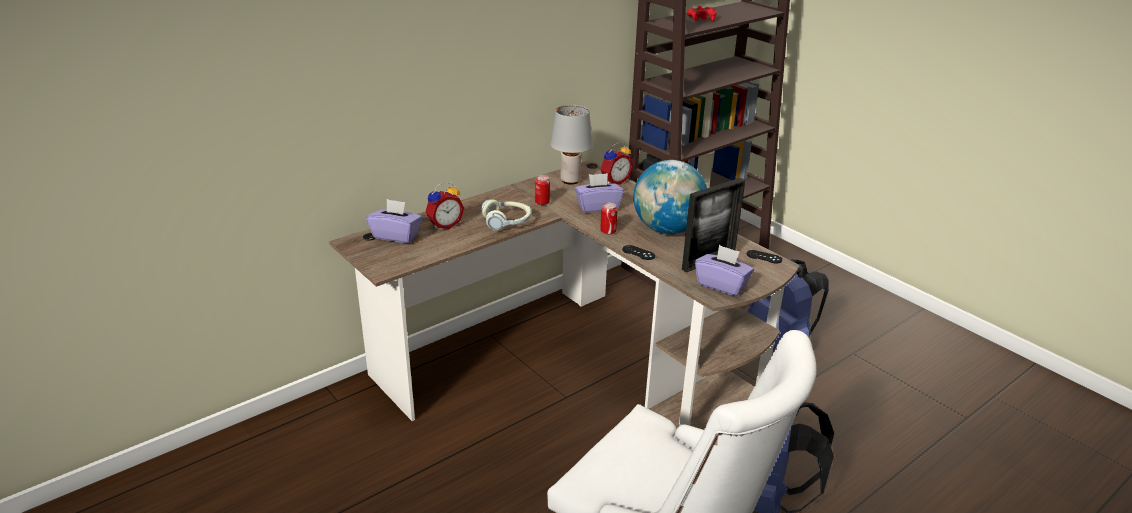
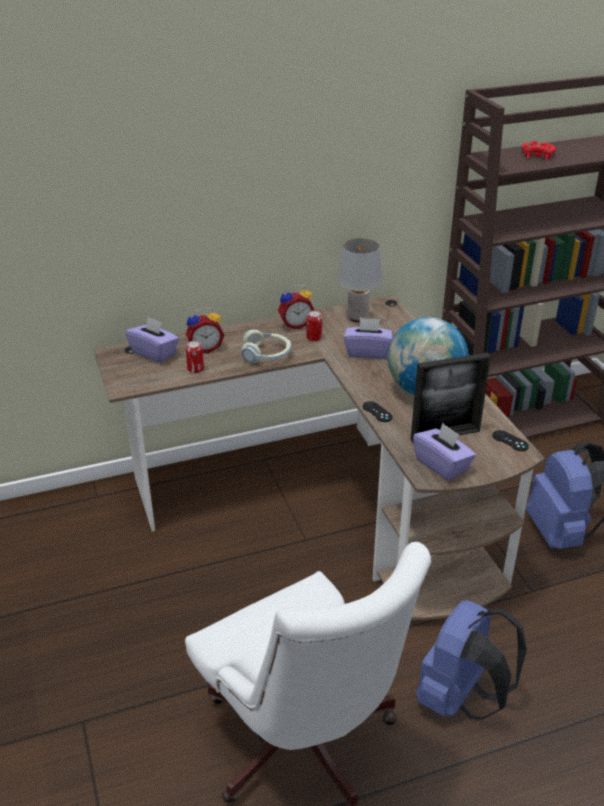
camera: 20 degrees right, 5 degrees up
alarm clock [600,142,633,185] -> alarm clock moved to [278,285,314,329]
can [600,203,617,234] -> can moved to [186,341,204,373]

